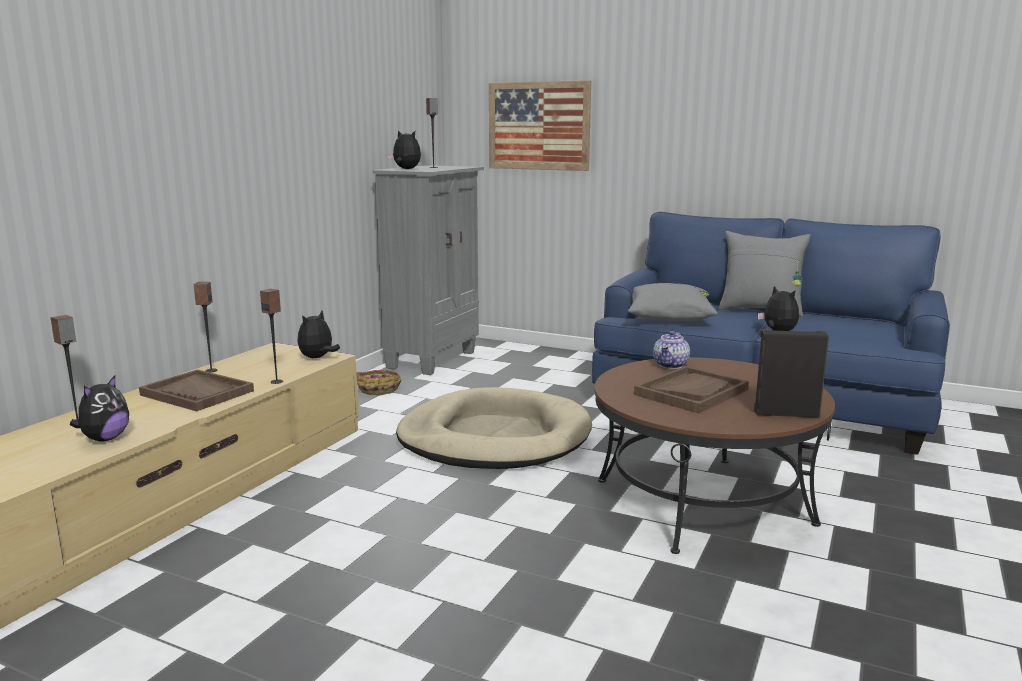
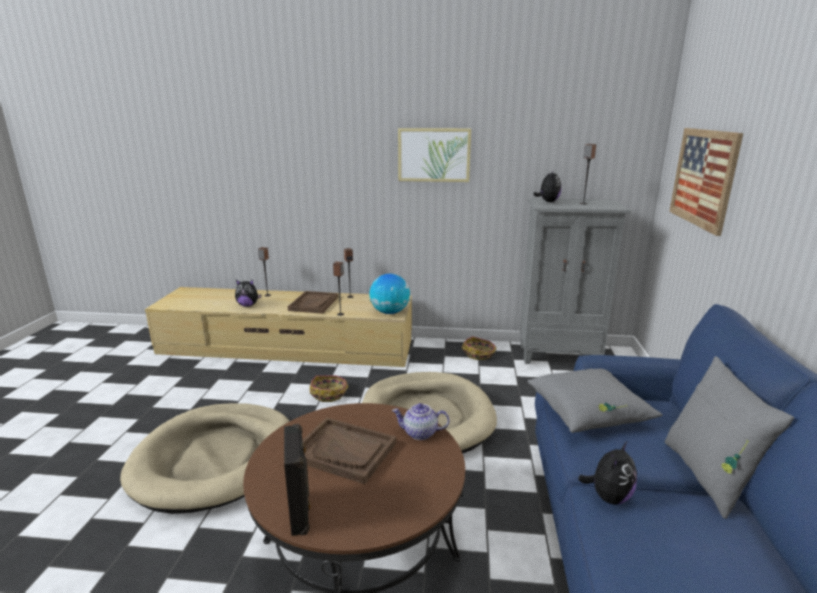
camera: 70 degrees right, 5 degrees up
plush toy [297,311,340,358] -> globe [369,274,410,314]
none -> beige dog bed [120,403,289,514]
none -> basket [310,375,348,402]
none -> picture [398,128,471,182]

